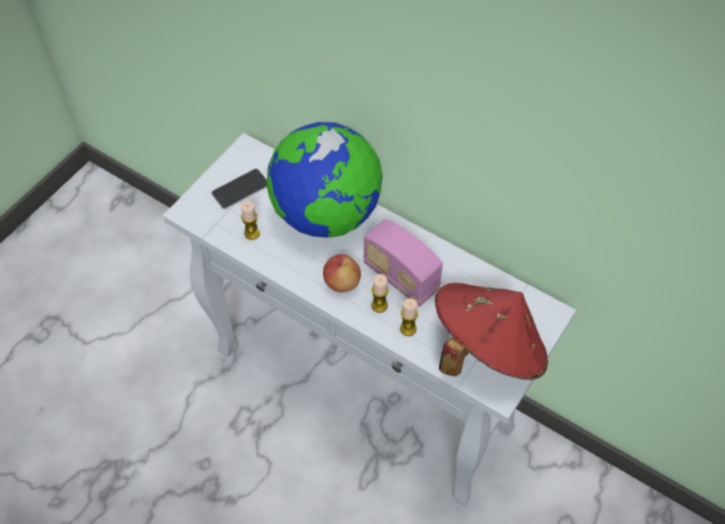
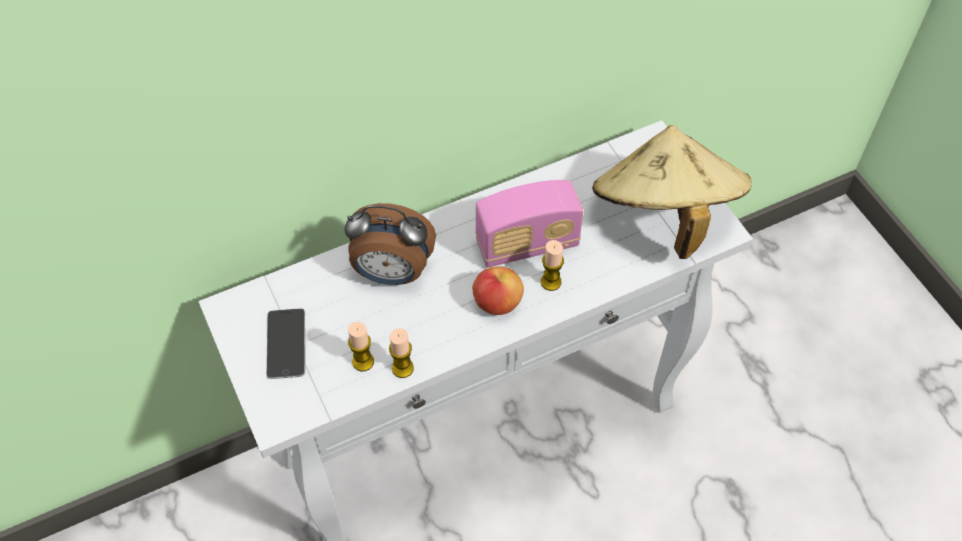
camera: 60 degrees left, 0 degrees up
globe [266,122,383,238] -> alarm clock [344,203,436,285]
candle [400,298,418,336] -> candle moved to [389,328,414,378]
red hat [435,283,548,380] -> beige hat [592,125,752,259]

